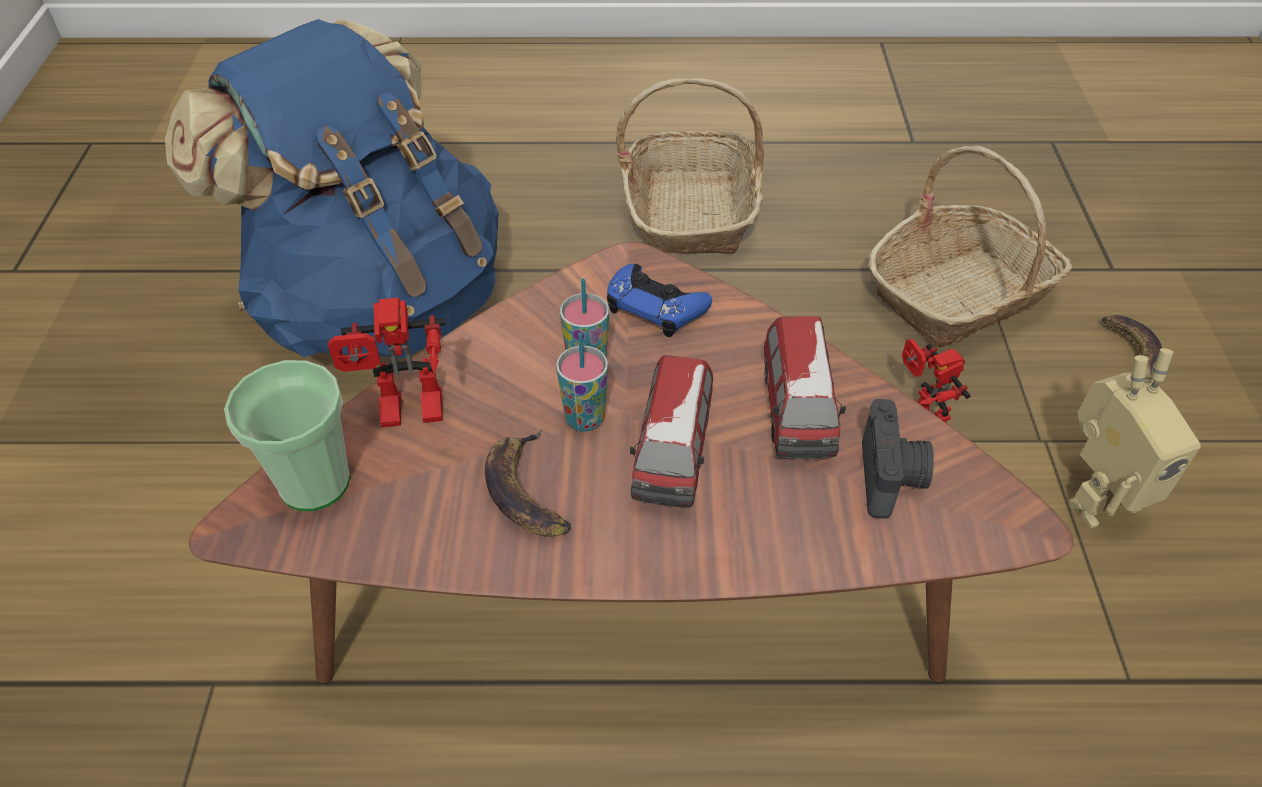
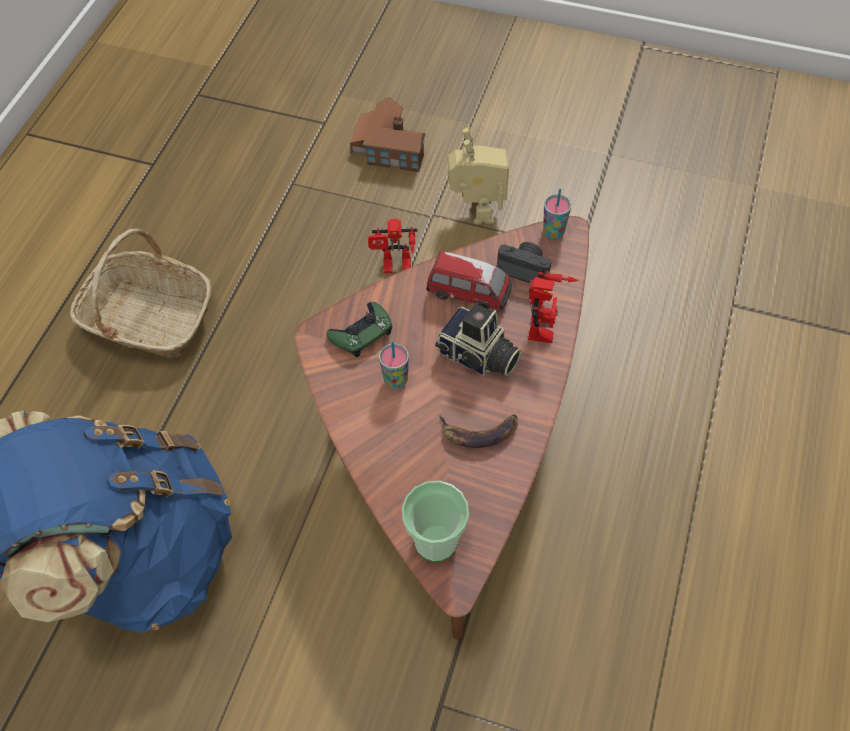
camera: 70 degrees left, 10 degrees up
toy robot [328,298,446,427] -> toy robot moved to [528,269,578,343]
cup [556,333,608,432] -> cup moved to [543,189,571,240]
blue game controller [607,264,712,337] -> green game controller [326,302,392,357]
toy car [630,355,713,508] -> camera [435,304,522,376]
basket [868,145,1073,347] -> none
banana [1102,315,1162,379] -> toy house [350,97,426,172]

